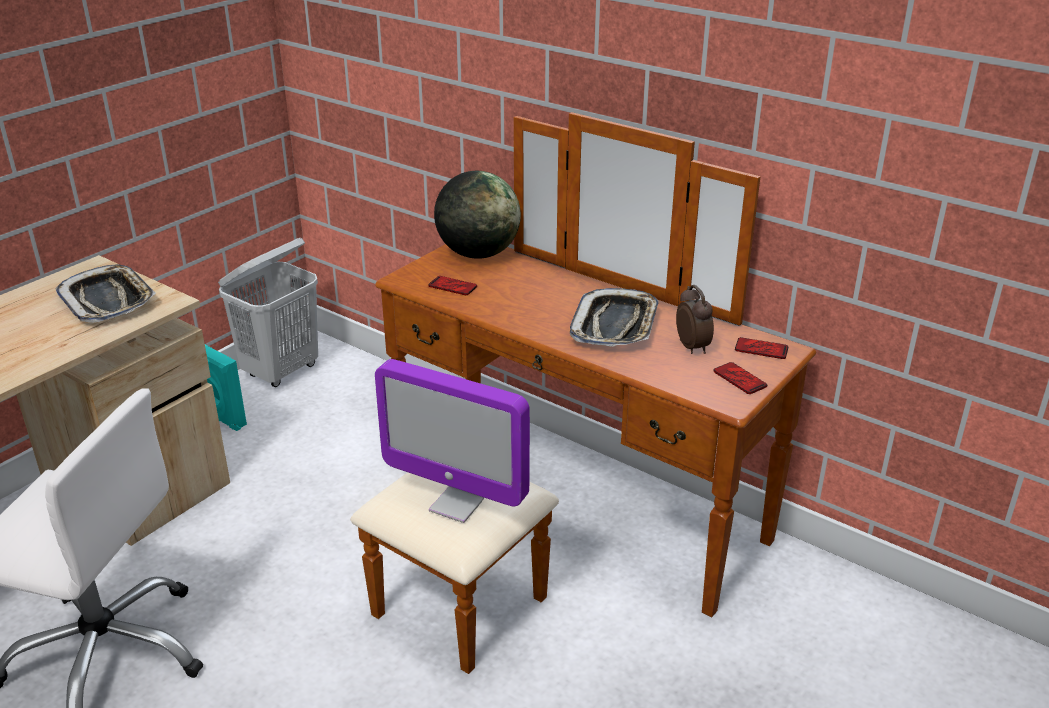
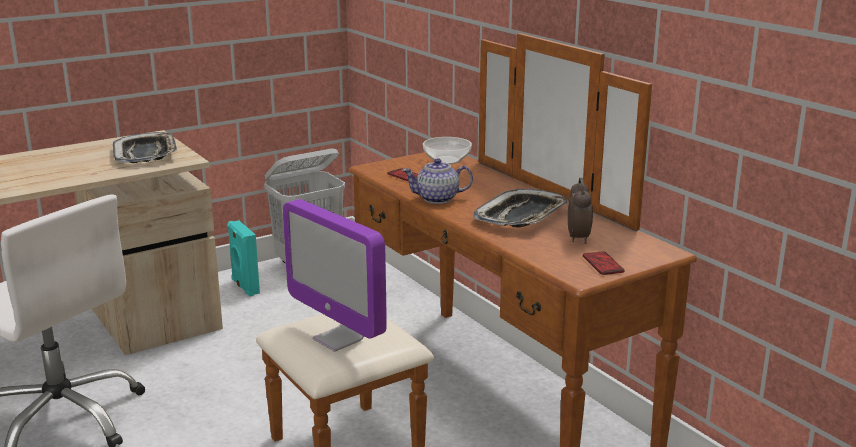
camera: 20 degrees right, 10 degrees down
globe [434,171,521,259] -> bowl [423,137,472,164]
phone [735,337,788,359] -> none
none -> teapot [402,158,473,204]

